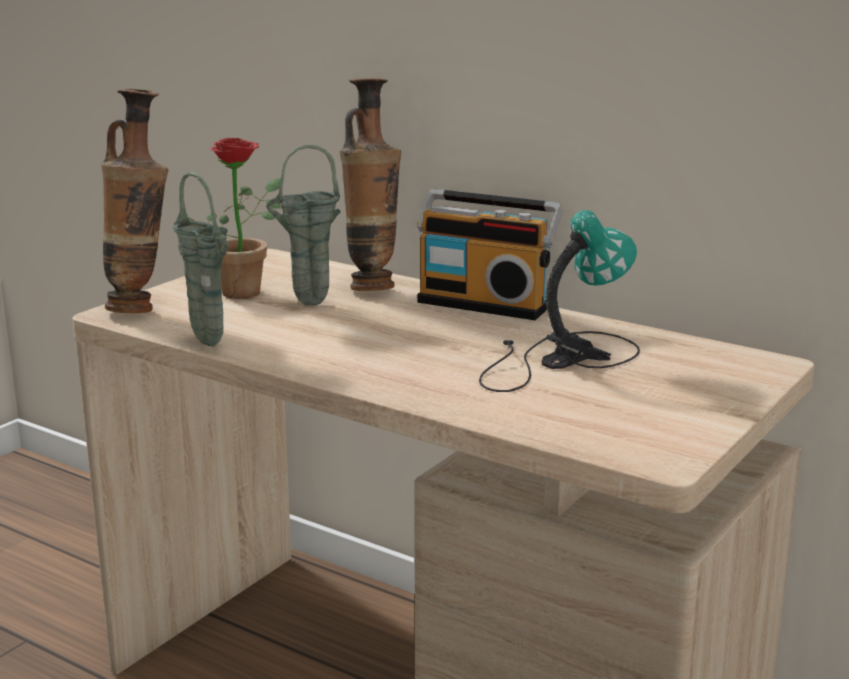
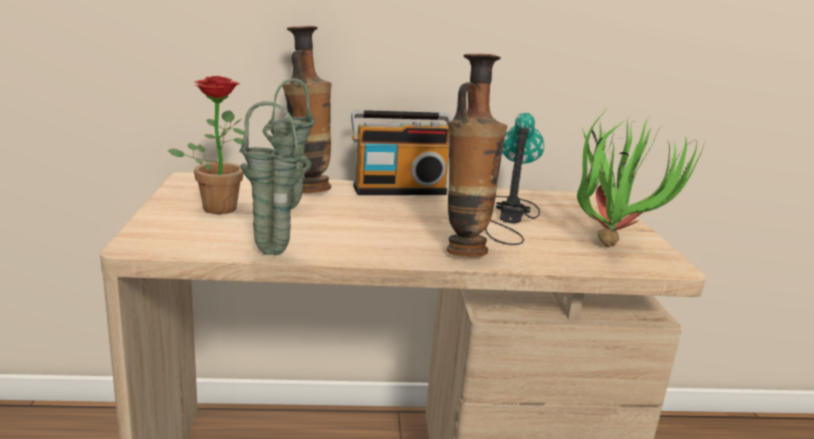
camera: 40 degrees left, 0 degrees up
vase [101,89,169,313] -> vase moved to [447,54,507,257]
none -> potted plant [577,111,705,247]

